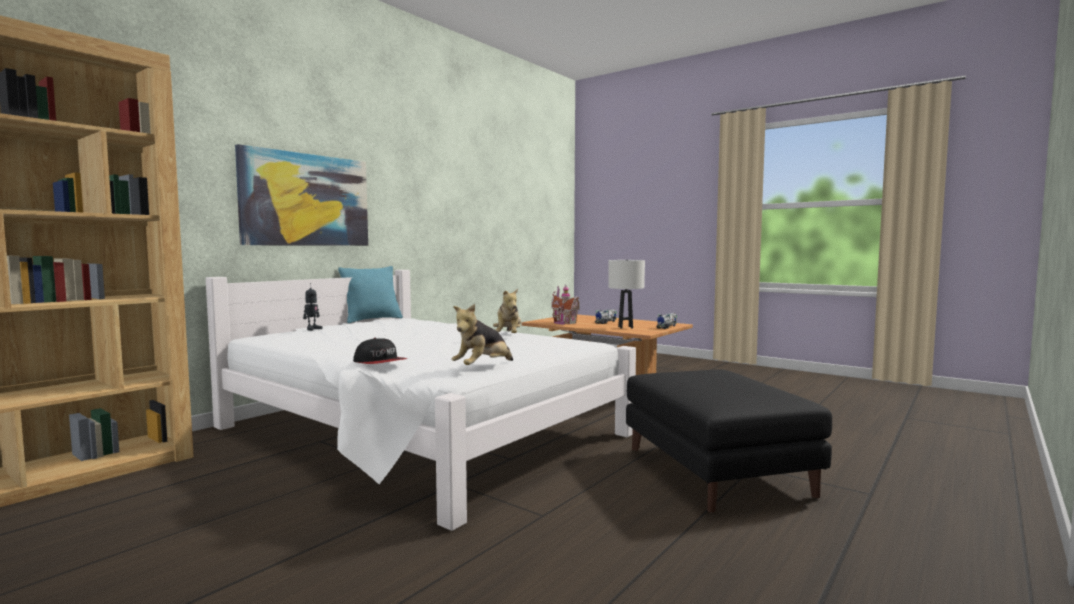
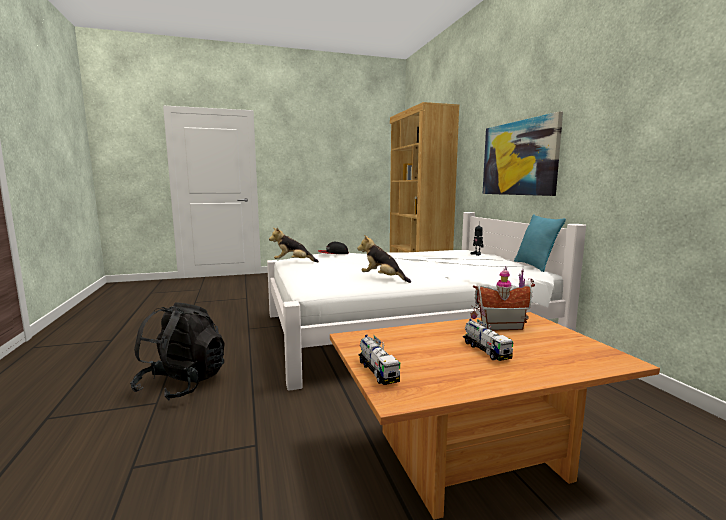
camera: 125 degrees right, 5 degrees up
plush toy [451,304,513,365] -> plush toy turned 75 degrees counterclockwise [269,227,319,262]
white table lamp [608,260,645,329] -> none
black ottoman [626,369,832,513] -> black backpack [130,302,225,401]

